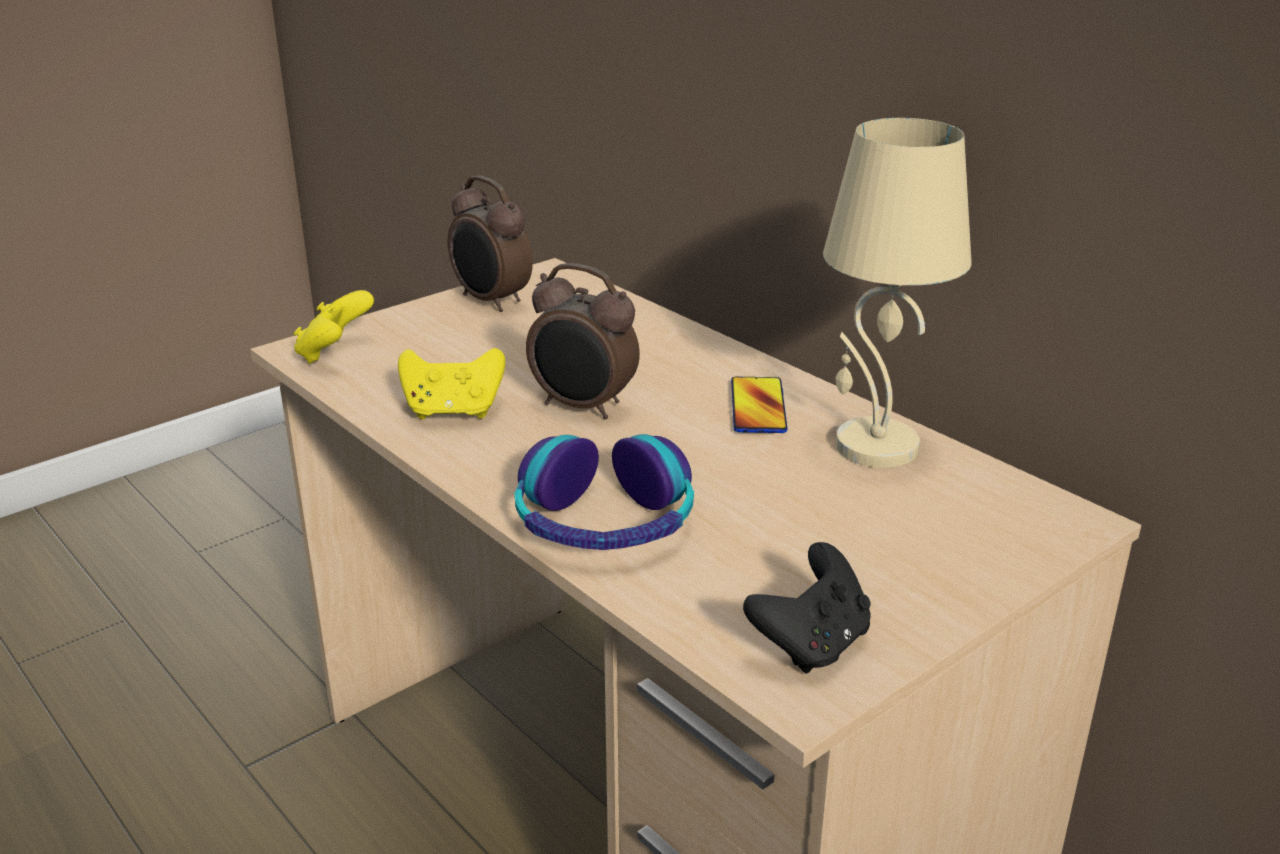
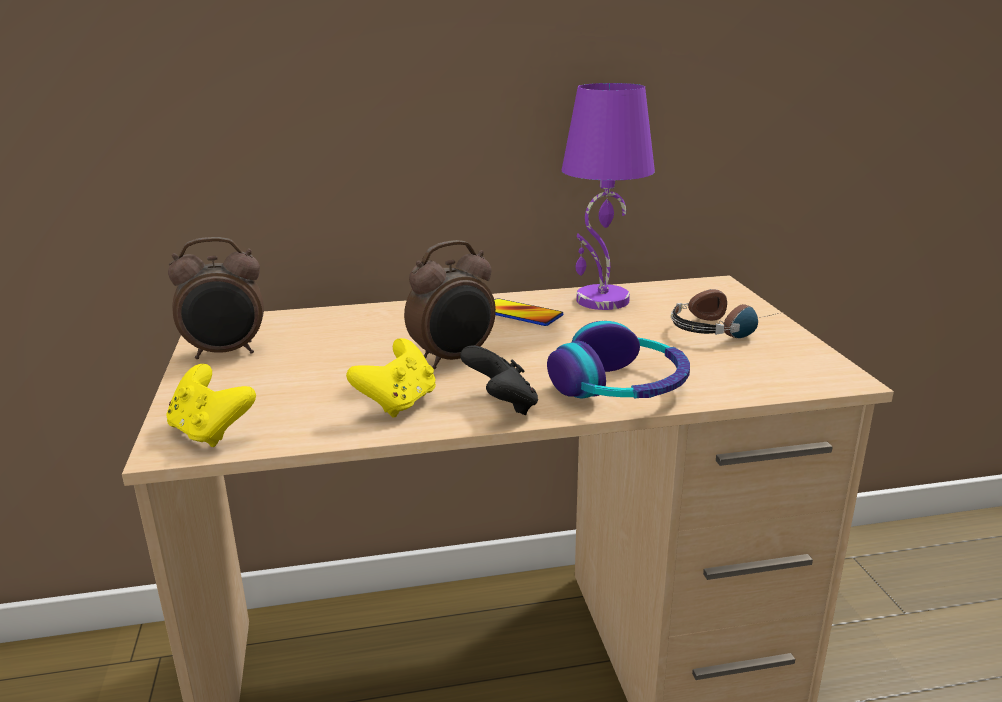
camera: 60 degrees left, 5 degrees down
black game controller [743,542,871,673] -> black game controller moved to [460,346,538,415]
beige table lamp [823,118,972,468] -> purple table lamp [561,83,655,310]
none -> headphones [671,289,779,338]

